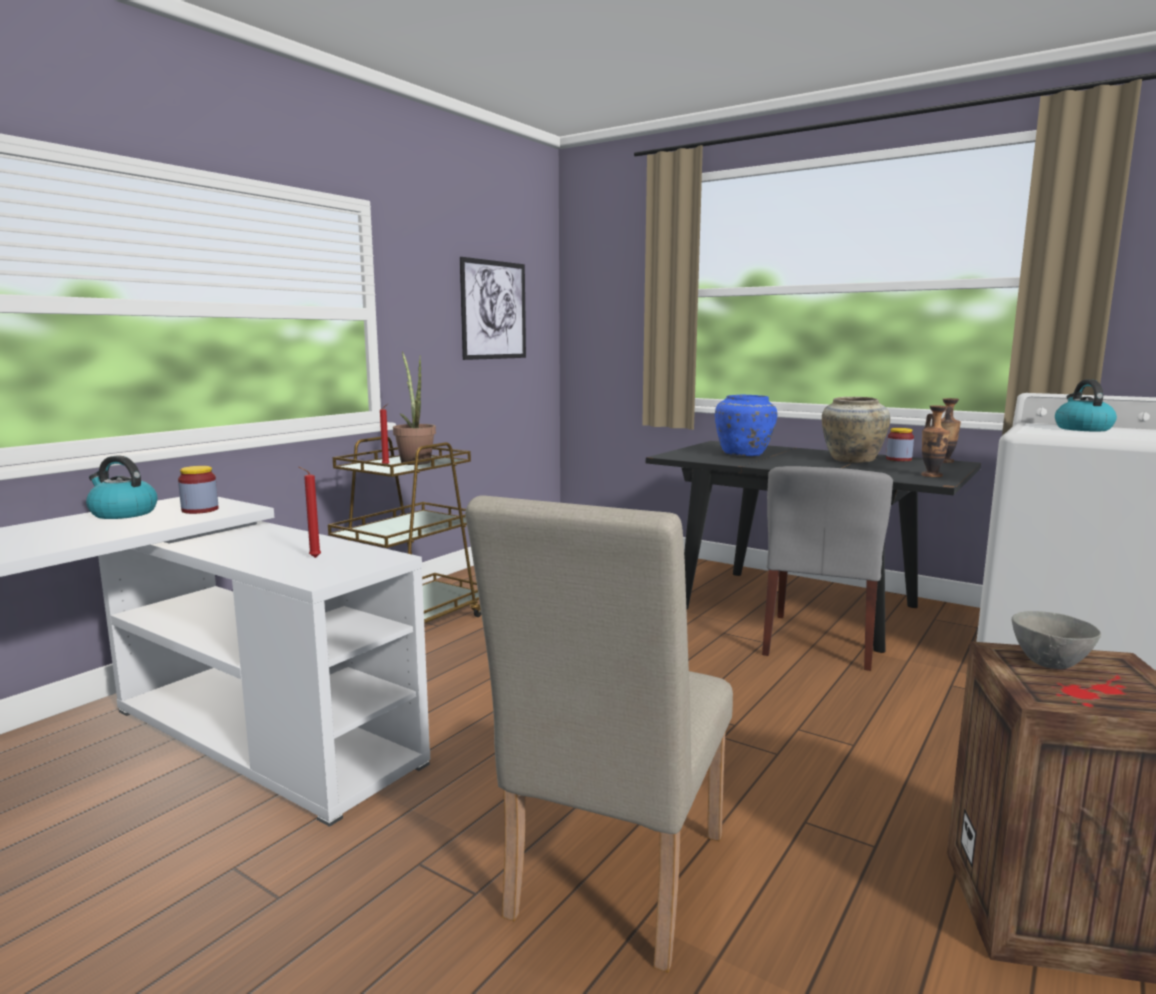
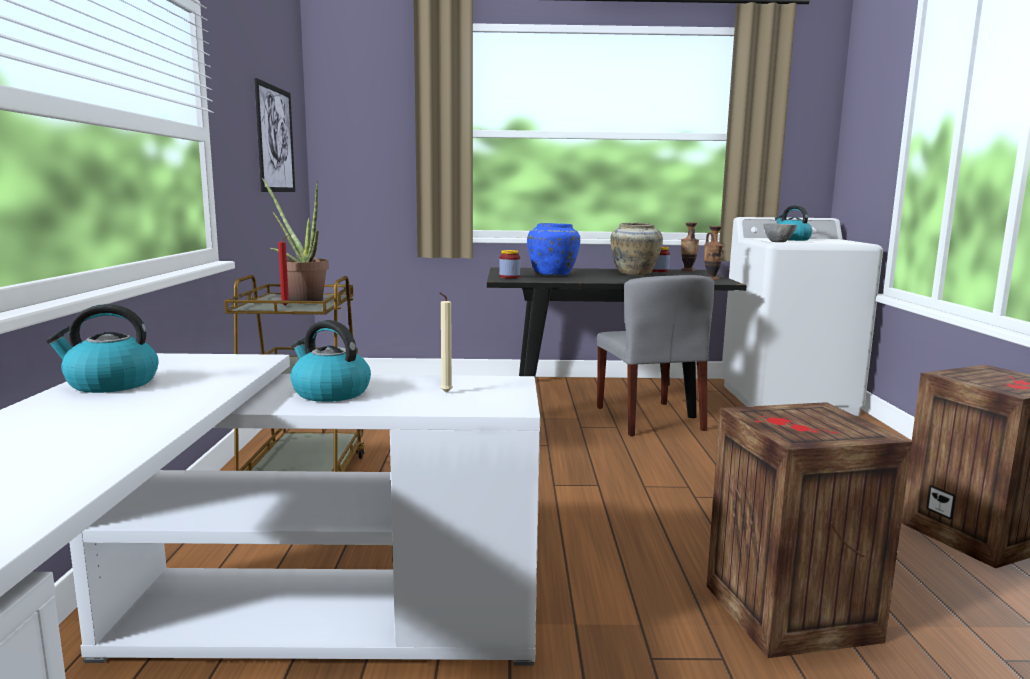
camera: 35 degrees left, 0 degrees up
jar [178,466,219,514] -> jar moved to [499,250,520,278]
red candle [298,467,321,558] -> beige candle [440,293,453,393]
beige chair [465,495,733,973] -> crate [707,402,912,658]
grey bowl [1012,611,1101,669] -> grey bowl moved to [763,224,797,242]
none -> kettle [290,320,371,402]

